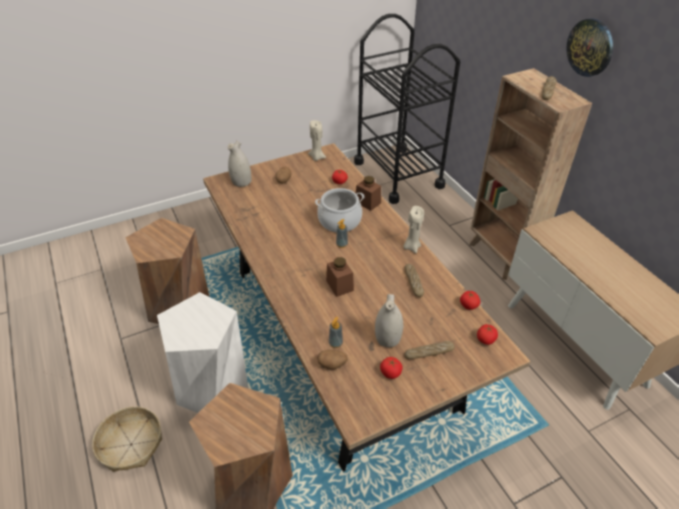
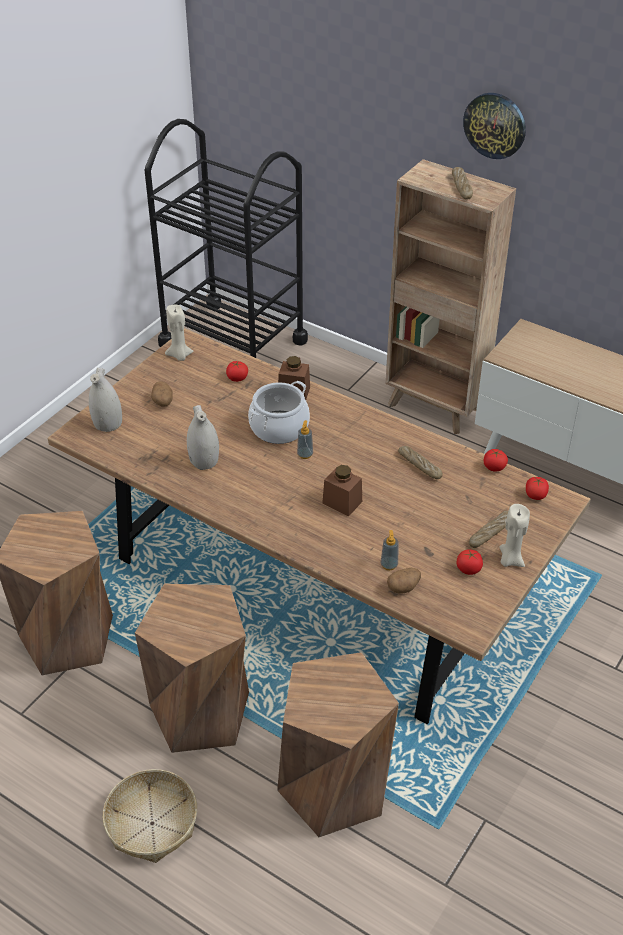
camera: 30 degrees left, 0 degrees up
white stool [157,292,248,413] -> brown stool [135,584,249,753]
white vase [375,294,403,347] -> white vase moved to [187,405,219,470]
beige candle [404,206,424,253] -> beige candle moved to [499,504,530,567]

